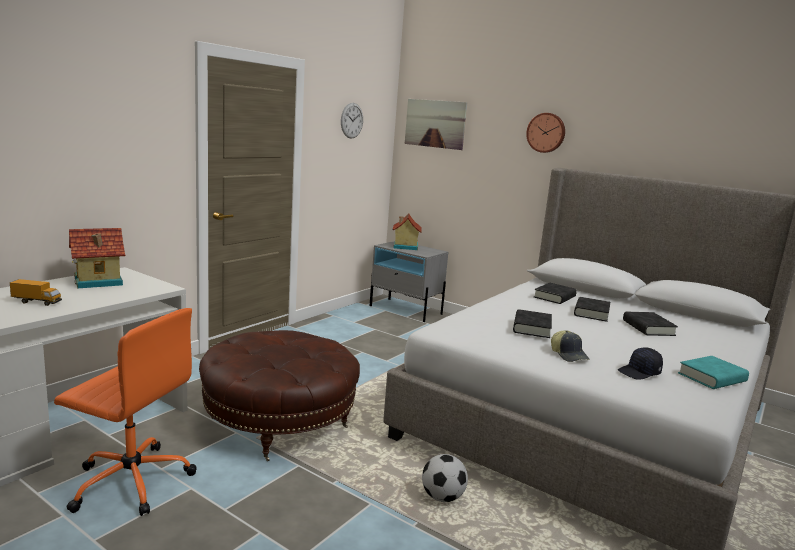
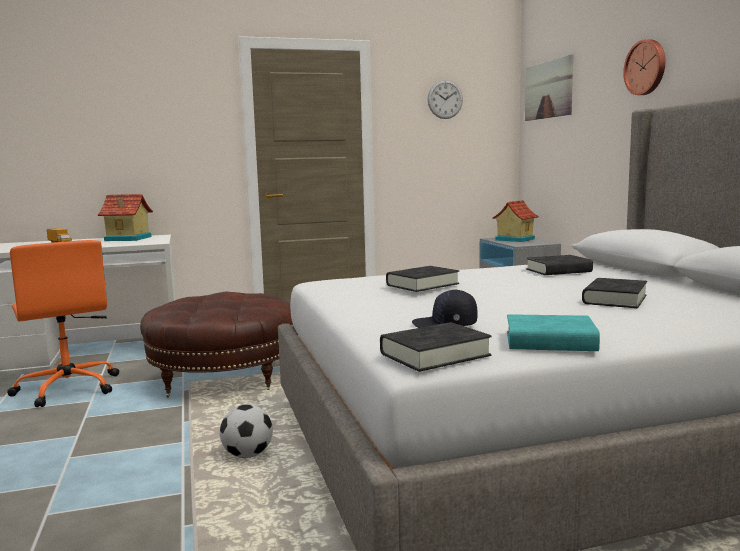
camera: 40 degrees right, 5 degrees down
cap [551,330,590,362] -> none
black book [574,297,610,322] -> black book moved to [380,322,492,372]

